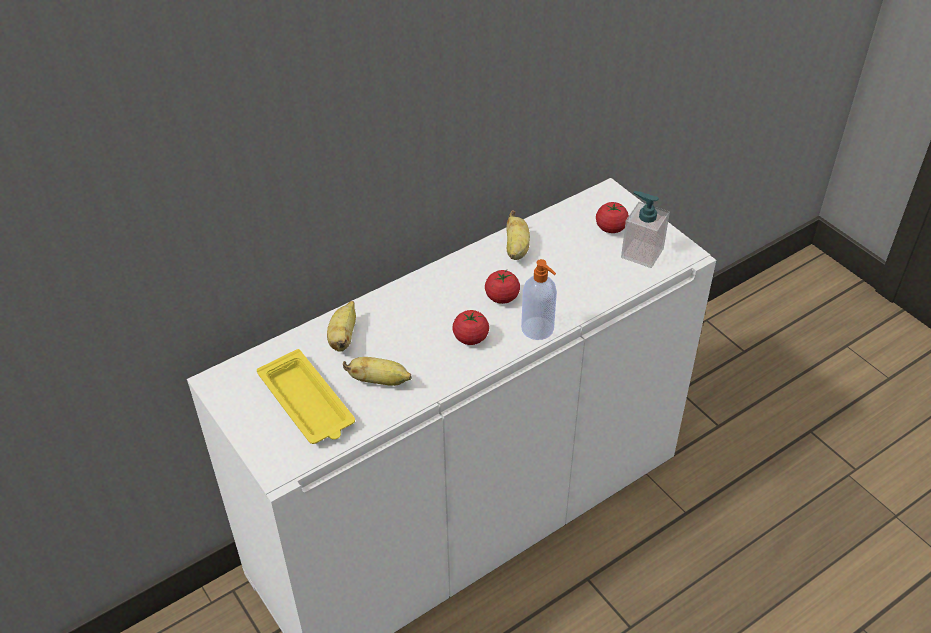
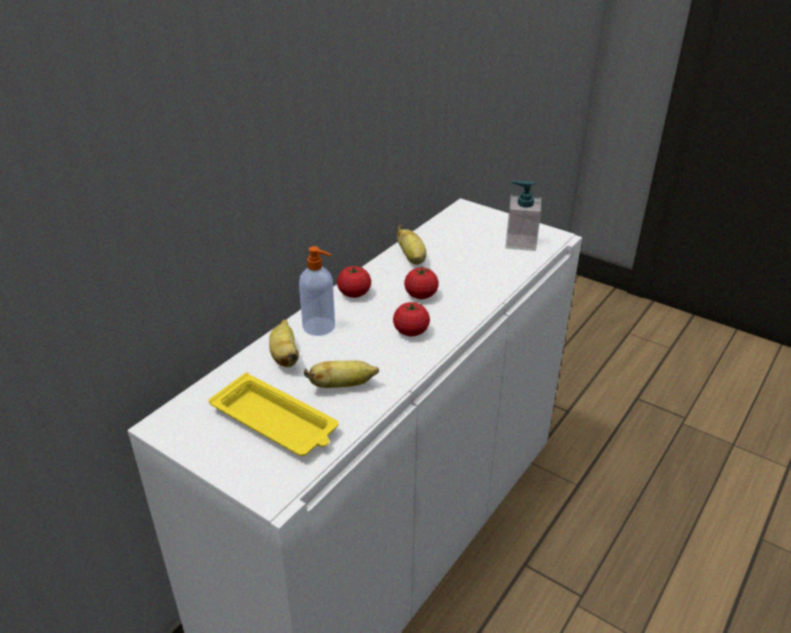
camera: 20 degrees left, 10 degrees down
soap dispenser [521,259,557,340] -> soap dispenser moved to [299,246,335,336]
tomato [596,202,629,233] -> tomato moved to [337,266,371,298]

